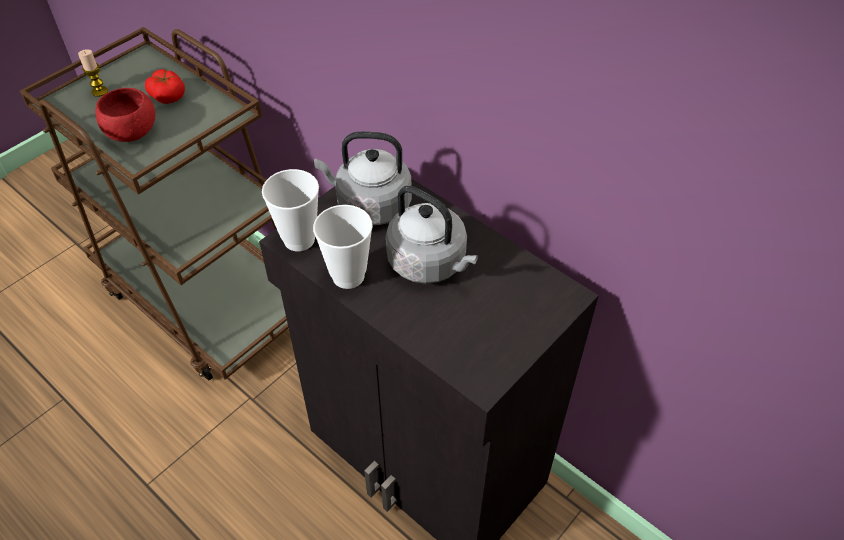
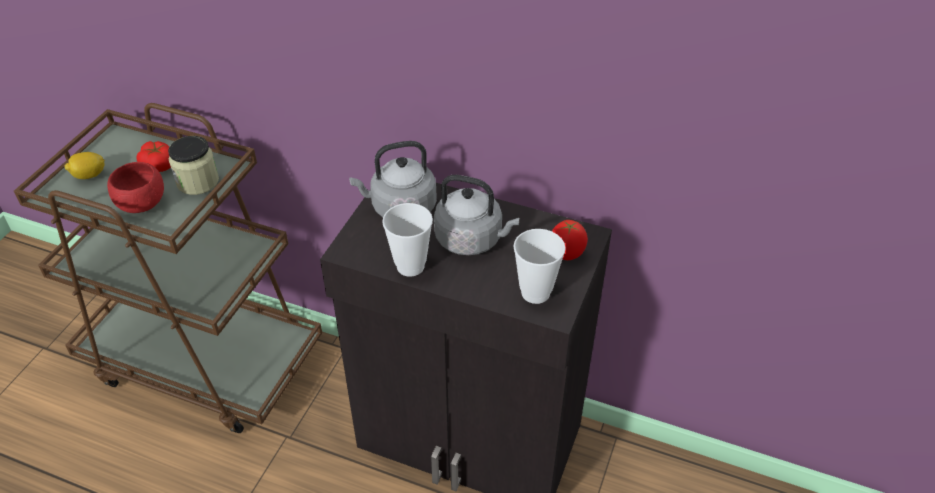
camera: 20 degrees left, 5 degrees down
candle [78,49,108,97] -> lemon [64,152,105,179]
cup [262,169,319,251] -> cup moved to [513,229,566,304]
none -> jar [168,136,219,195]
none -> tomato [552,220,588,260]

